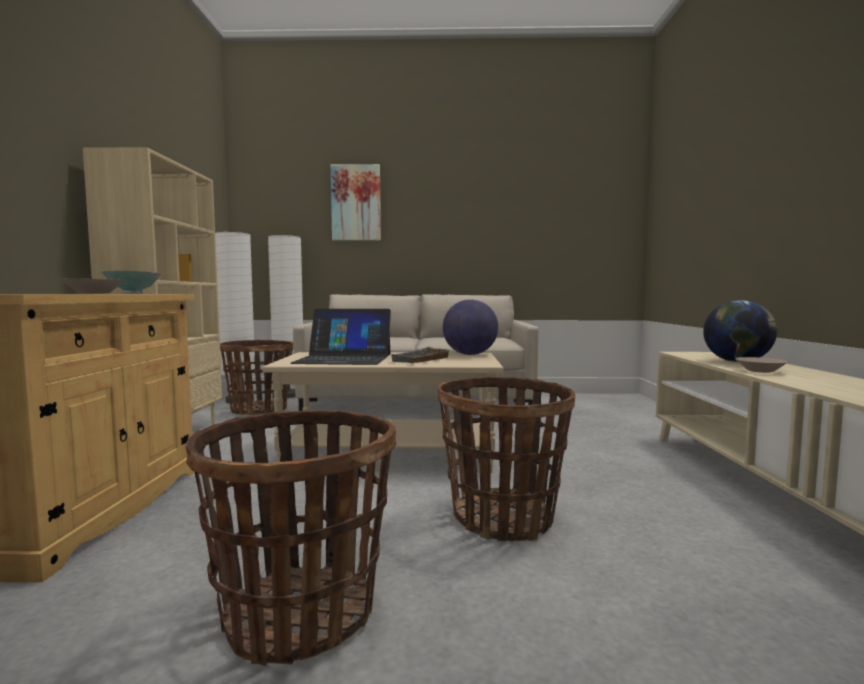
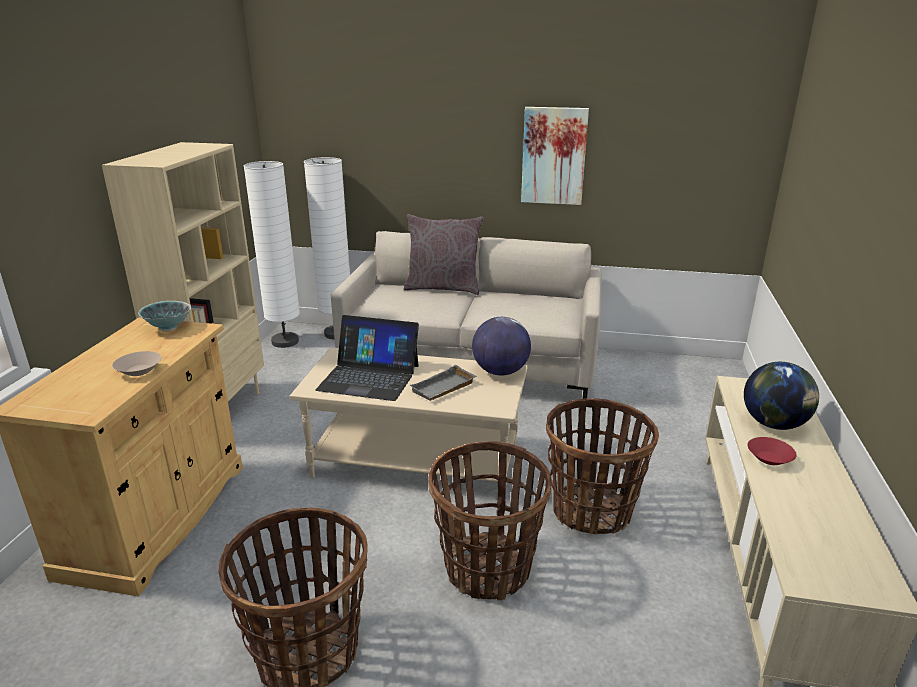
camera: 10 degrees right, 20 degrees up
basket [220,340,293,415] -> basket moved to [546,398,659,534]
picture [331,164,381,241] -> picture moved to [521,107,589,205]
beige bowl [735,357,788,373] -> red bowl [747,437,797,465]
none -> grey pillow [404,214,484,295]

